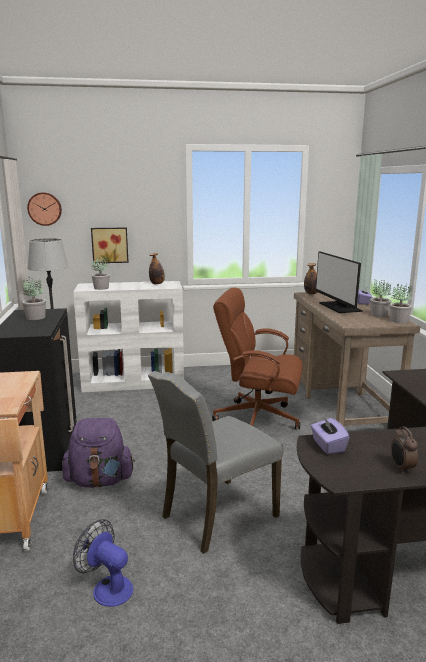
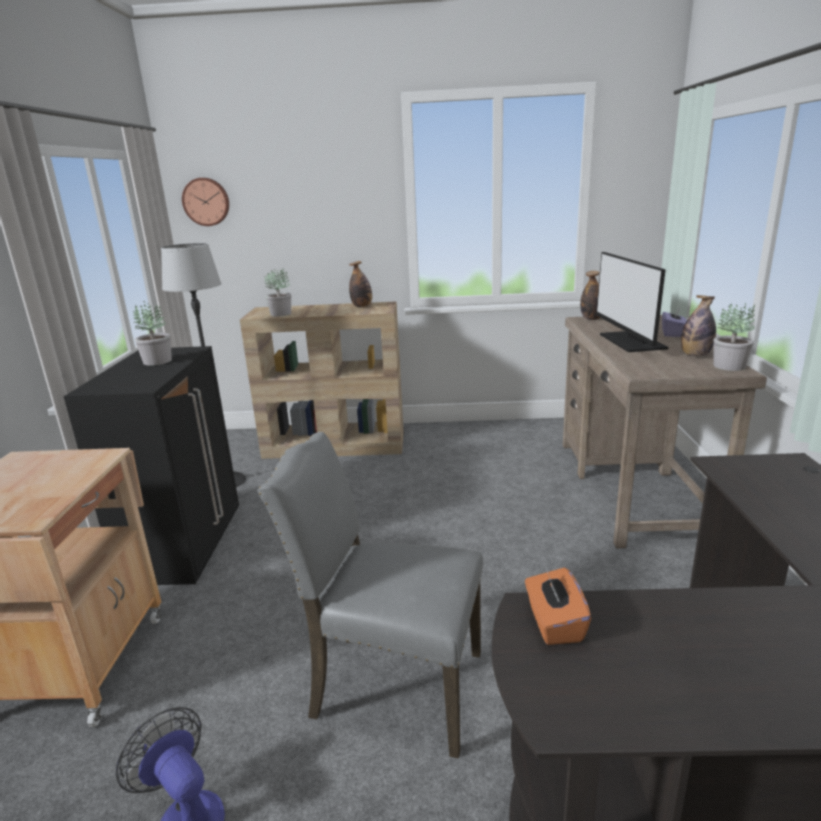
camera: 10 degrees right, 5 degrees up
purple backpack [62,418,135,488] -> none
white bookcase [73,281,184,393] -> brown bookcase [240,302,404,459]
picture [91,227,129,263] -> none
grey chair [148,371,284,554] -> grey chair turned 45 degrees clockwise [257,432,483,759]
brown office chair [212,287,303,429] -> none
purple tissue box [311,417,349,454] -> orange tissue box [525,567,591,645]
potted plant [370,279,392,317] -> bottle [681,295,716,356]
alarm clock [391,426,418,474] -> none

